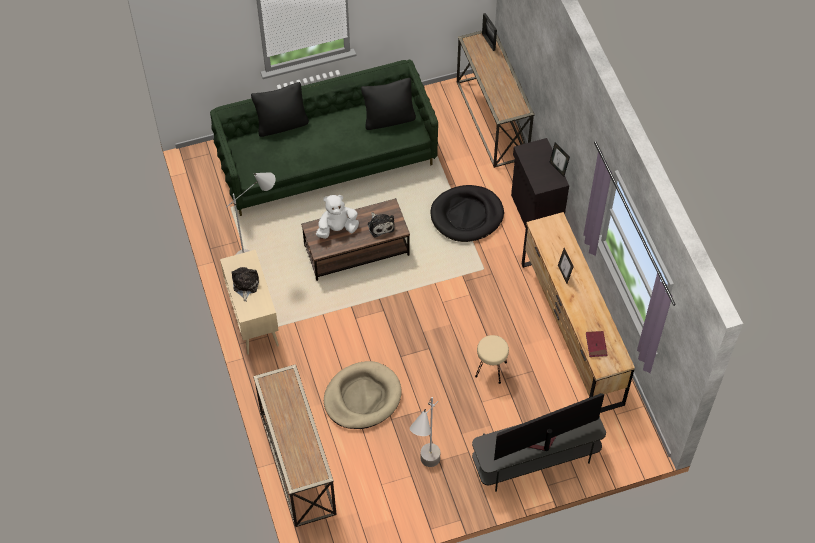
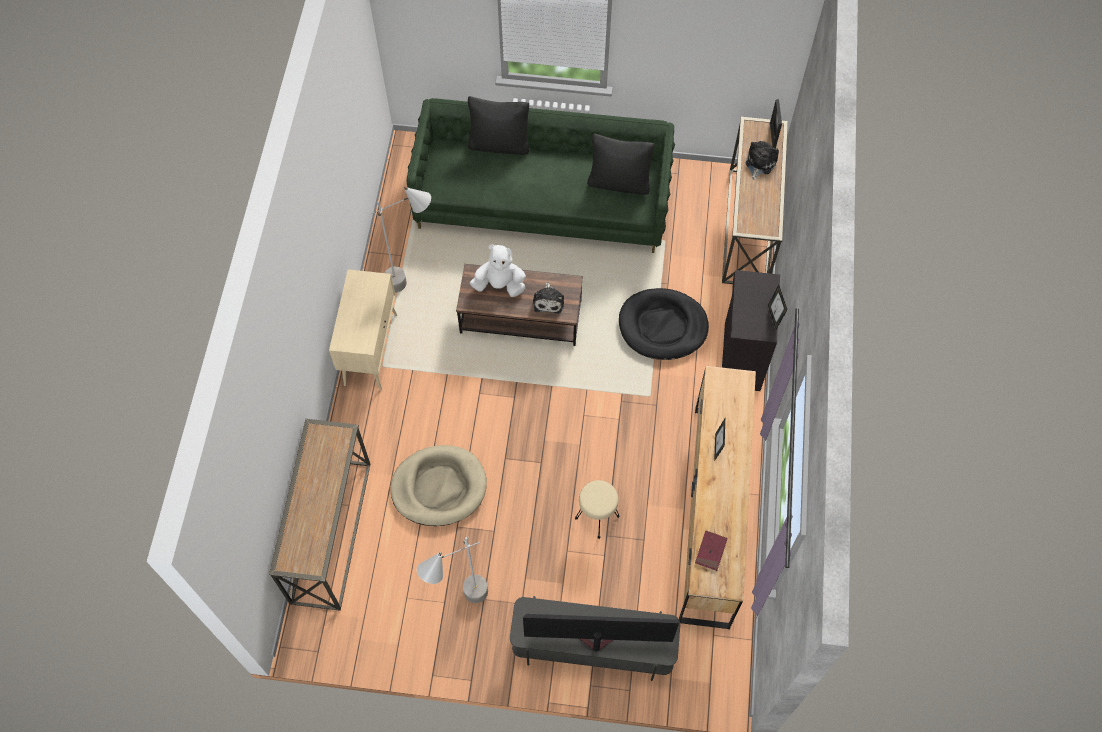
camera: 25 degrees right, 5 degrees up
plush toy [231,267,259,302] -> plush toy moved to [745,141,779,180]

